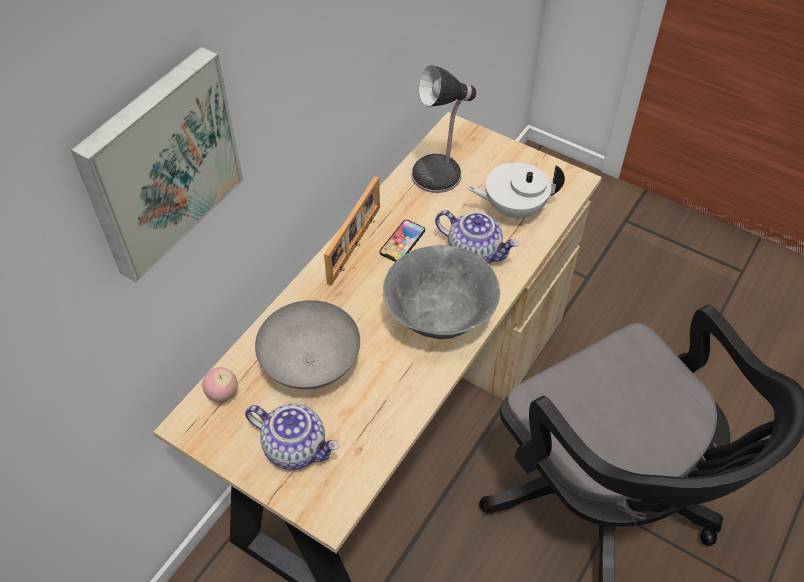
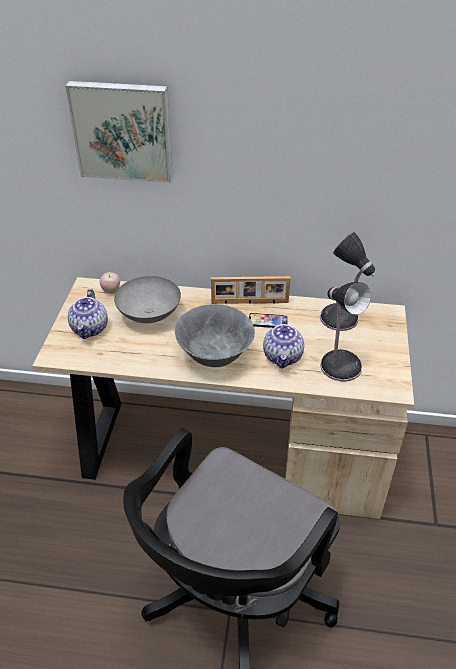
camera: 65 degrees right, 10 degrees down
white teapot [467,162,565,220] -> table lamp [320,282,371,382]

